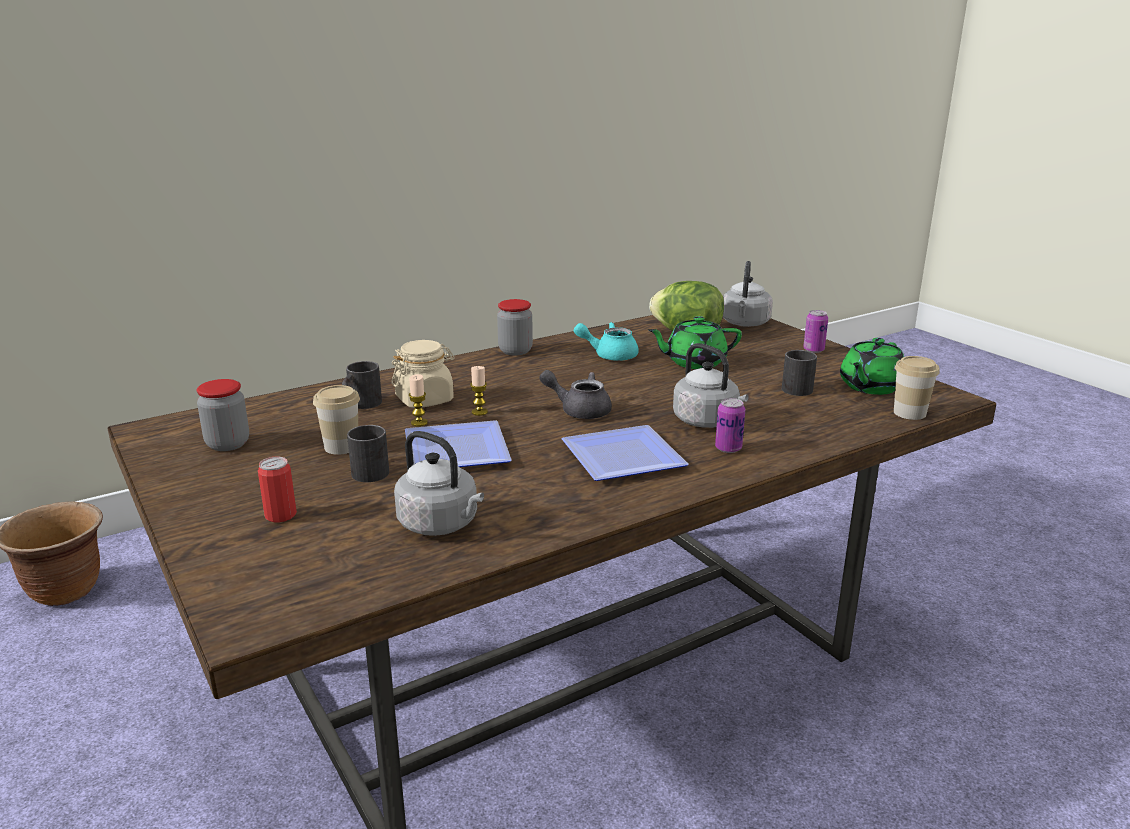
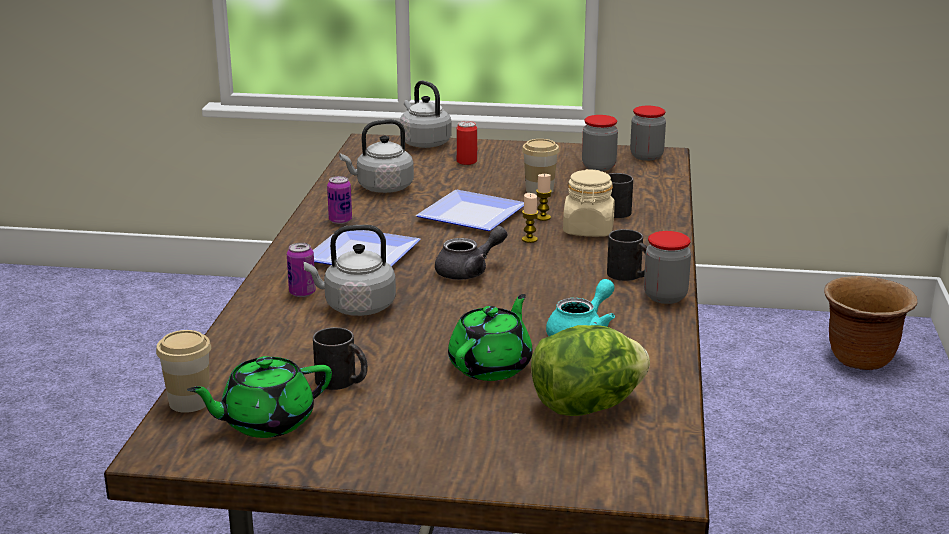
camera: 130 degrees right, 0 degrees up
black mug [347,425,389,482] -> black mug moved to [607,229,647,281]
grey kettle [723,261,773,327] -> grey kettle moved to [400,80,452,148]
can [803,310,828,353] -> can moved to [327,176,352,224]
green teapot [840,338,904,395] -> green teapot turned 105 degrees counterclockwise [187,356,332,438]
none -> jar [630,106,666,161]

